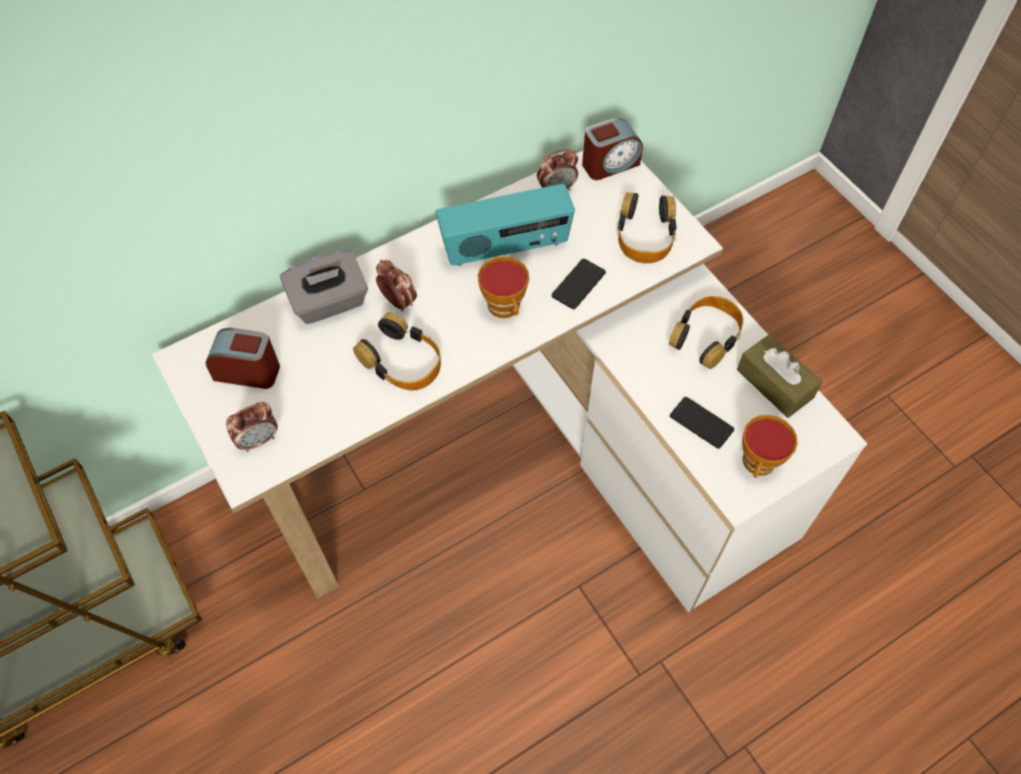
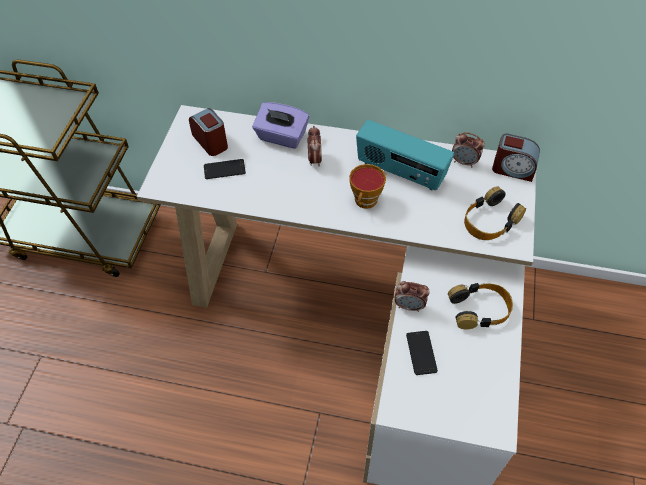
camera: 45 degrees right, 5 degrees down
alarm clock [226,402,278,452] -> alarm clock moved to [395,281,430,312]
grey tissue box [280,250,368,324] -> purple tissue box [252,102,309,149]
headphones [353,313,441,390] -> none
phone [551,259,606,309] -> phone moved to [204,159,246,179]
brown tissue box [737,334,822,418] -> none
cup [742,415,798,478] -> none

